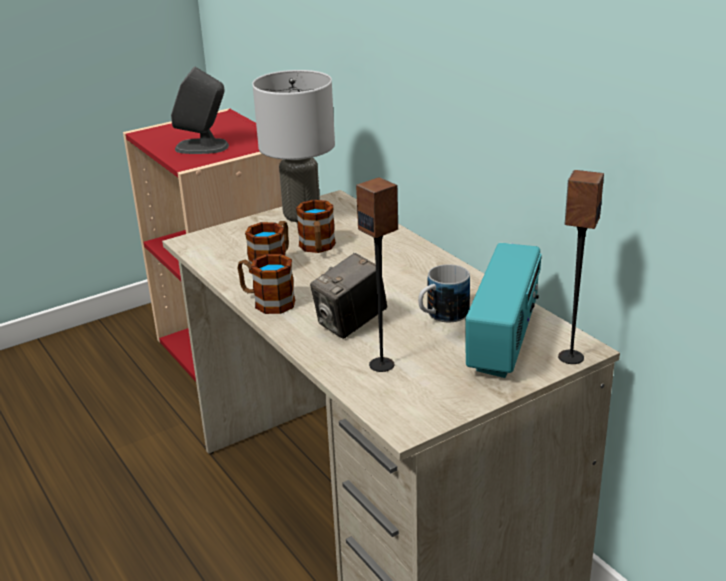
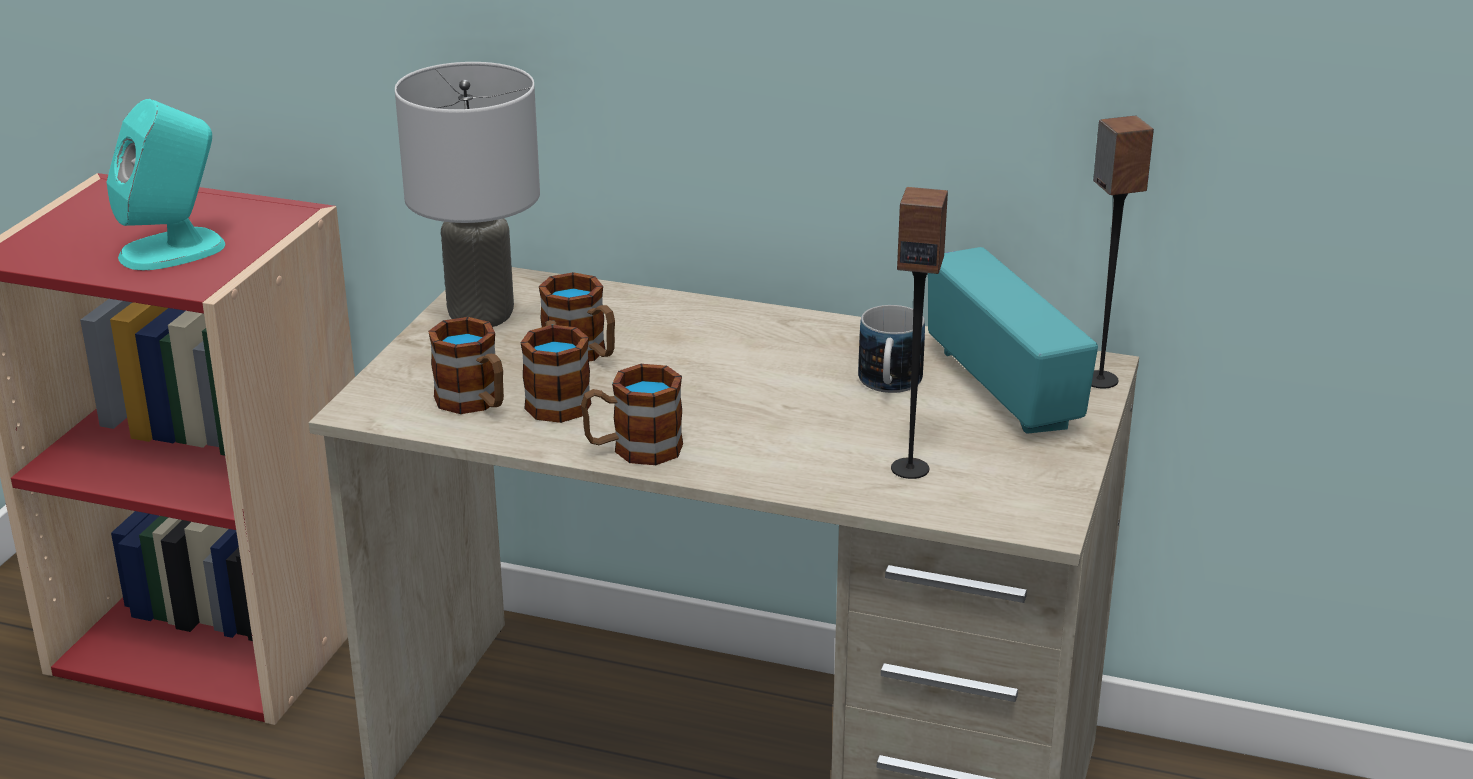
camera: 40 degrees left, 0 degrees up
grey speaker [171,67,229,154] -> turquoise speaker [107,99,225,270]
camera [310,253,387,339] -> none
none -> mug [428,317,504,414]

